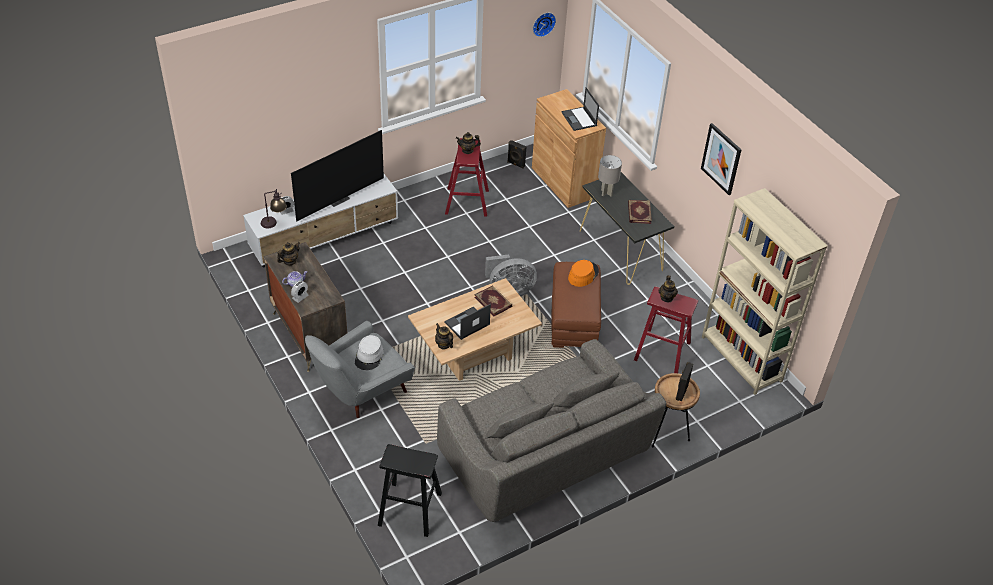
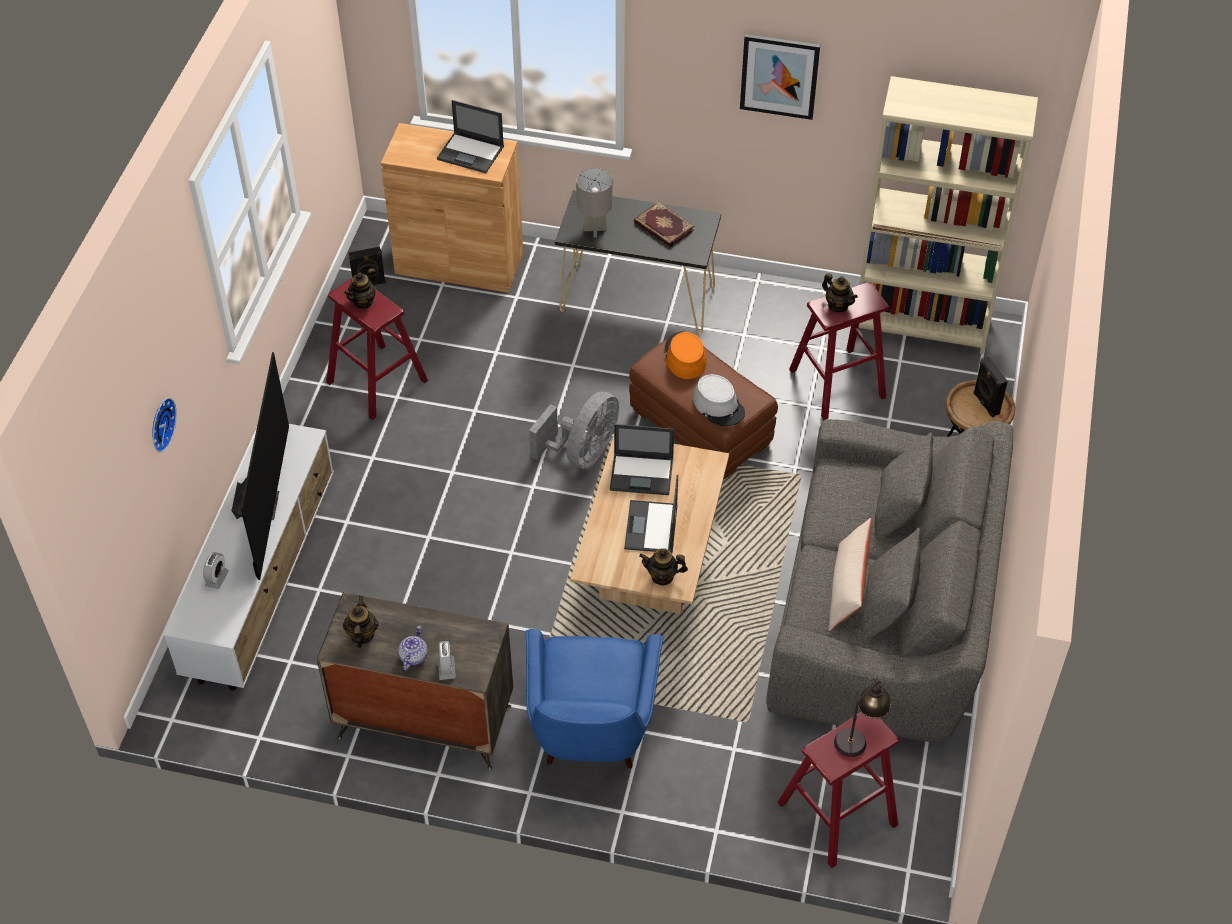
camera: 45 degrees left, 5 degrees up
table lamp [261,189,287,228] -> table lamp moved to [834,676,891,757]
grey armchair [305,321,415,418] -> blue armchair [526,629,664,768]
grey hat [355,335,384,370] -> grey hat moved to [693,374,745,426]
black stool [378,444,442,537] -> red stool [777,712,899,868]
book [474,285,512,317] -> laptop [610,424,674,495]
wall clock [533,13,556,37] -> wall clock moved to [152,398,177,452]
none -> beige pillow [829,518,871,631]

